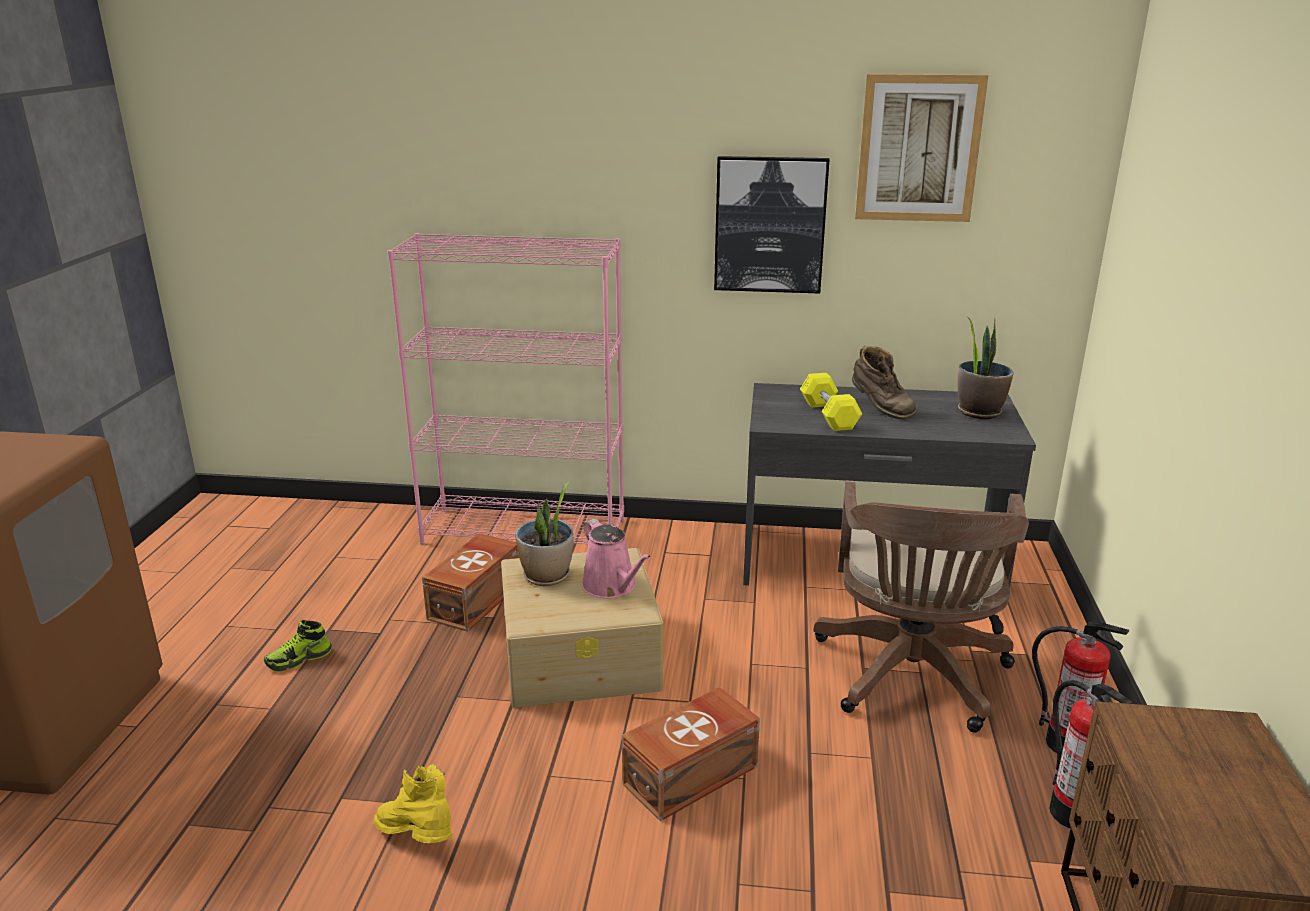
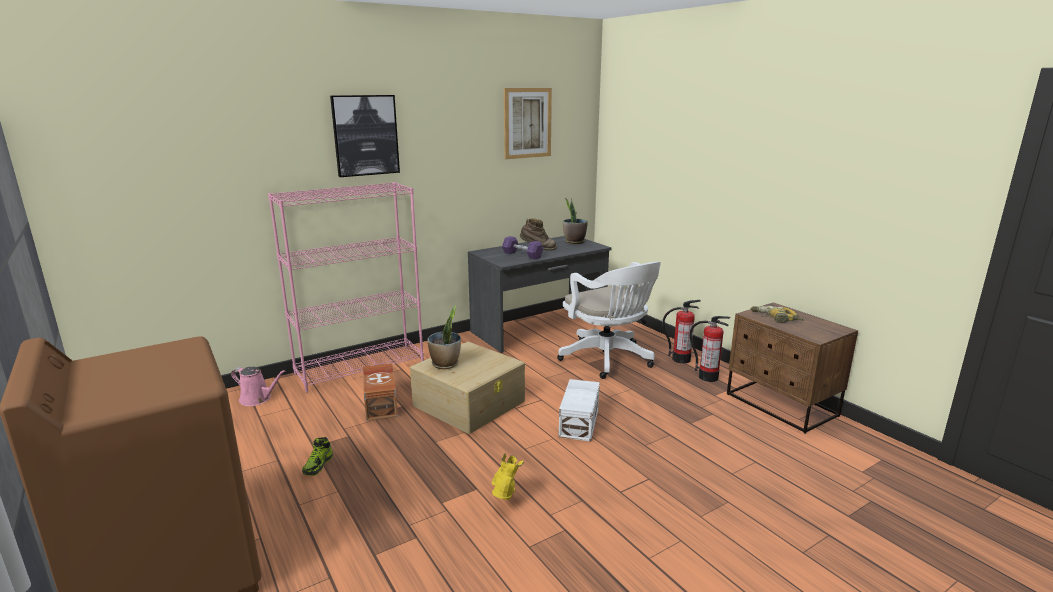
camera: 40 degrees left, 5 degrees down
yellow boot [374,764,452,843] -> yellow boot turned 90 degrees clockwise [492,453,524,500]
pink watering can [581,519,651,598] -> pink watering can moved to [231,367,286,406]
brown storage box [622,687,760,821] -> white storage box [559,379,600,441]
picture [714,156,830,294] -> picture moved to [330,95,400,177]
yellow dumbbell [800,373,862,431] -> purple dumbbell [502,236,543,259]
brown office chair [813,481,1029,733] -> white office chair [557,262,661,379]
none -> power drill [750,306,804,323]

